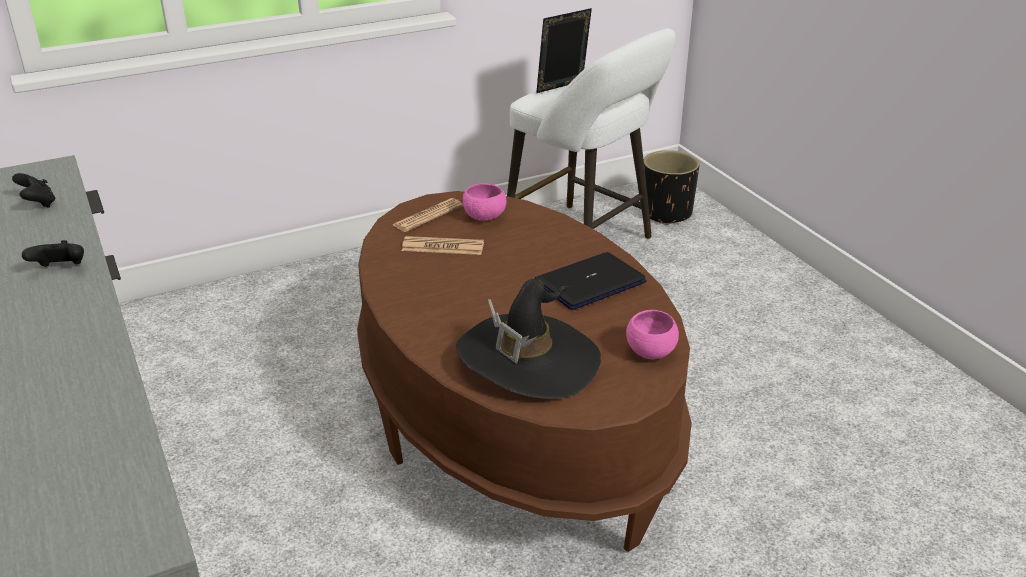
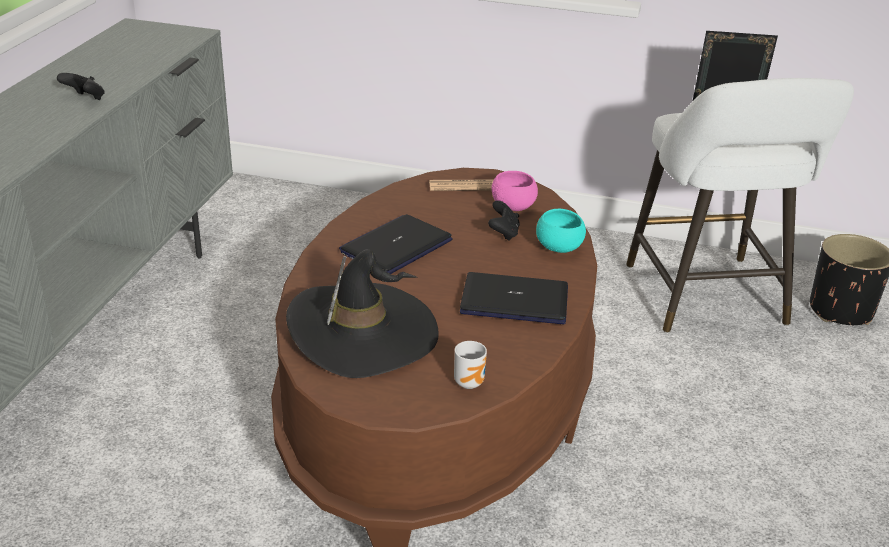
camera: 40 degrees right, 0 degrees up
black game controller [12,173,56,208] -> black game controller moved to [488,200,520,241]
newspaper [402,236,484,255] -> none
pink bowl [626,310,679,359] -> mug [454,341,487,389]
none -> laptop [339,214,453,274]
none -> turquoise bowl [536,209,586,253]

